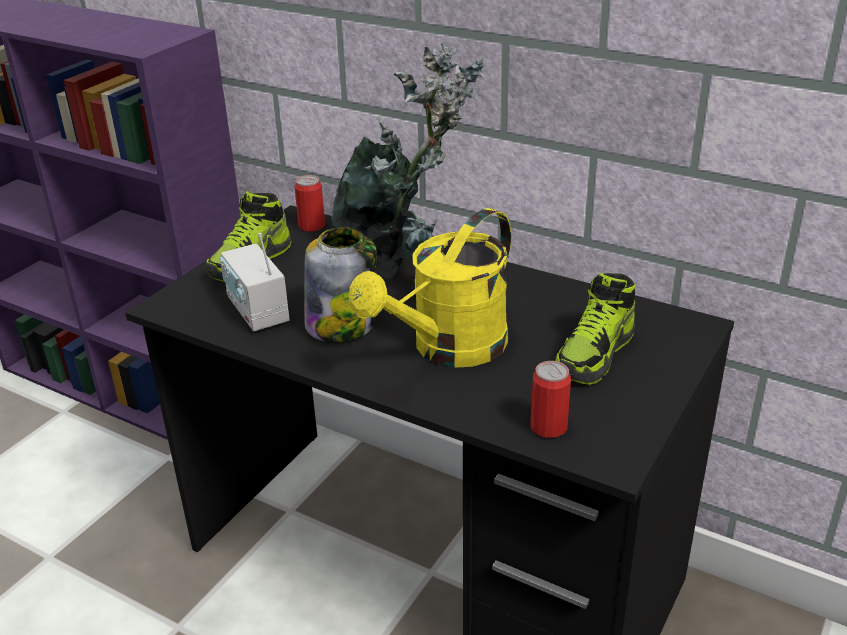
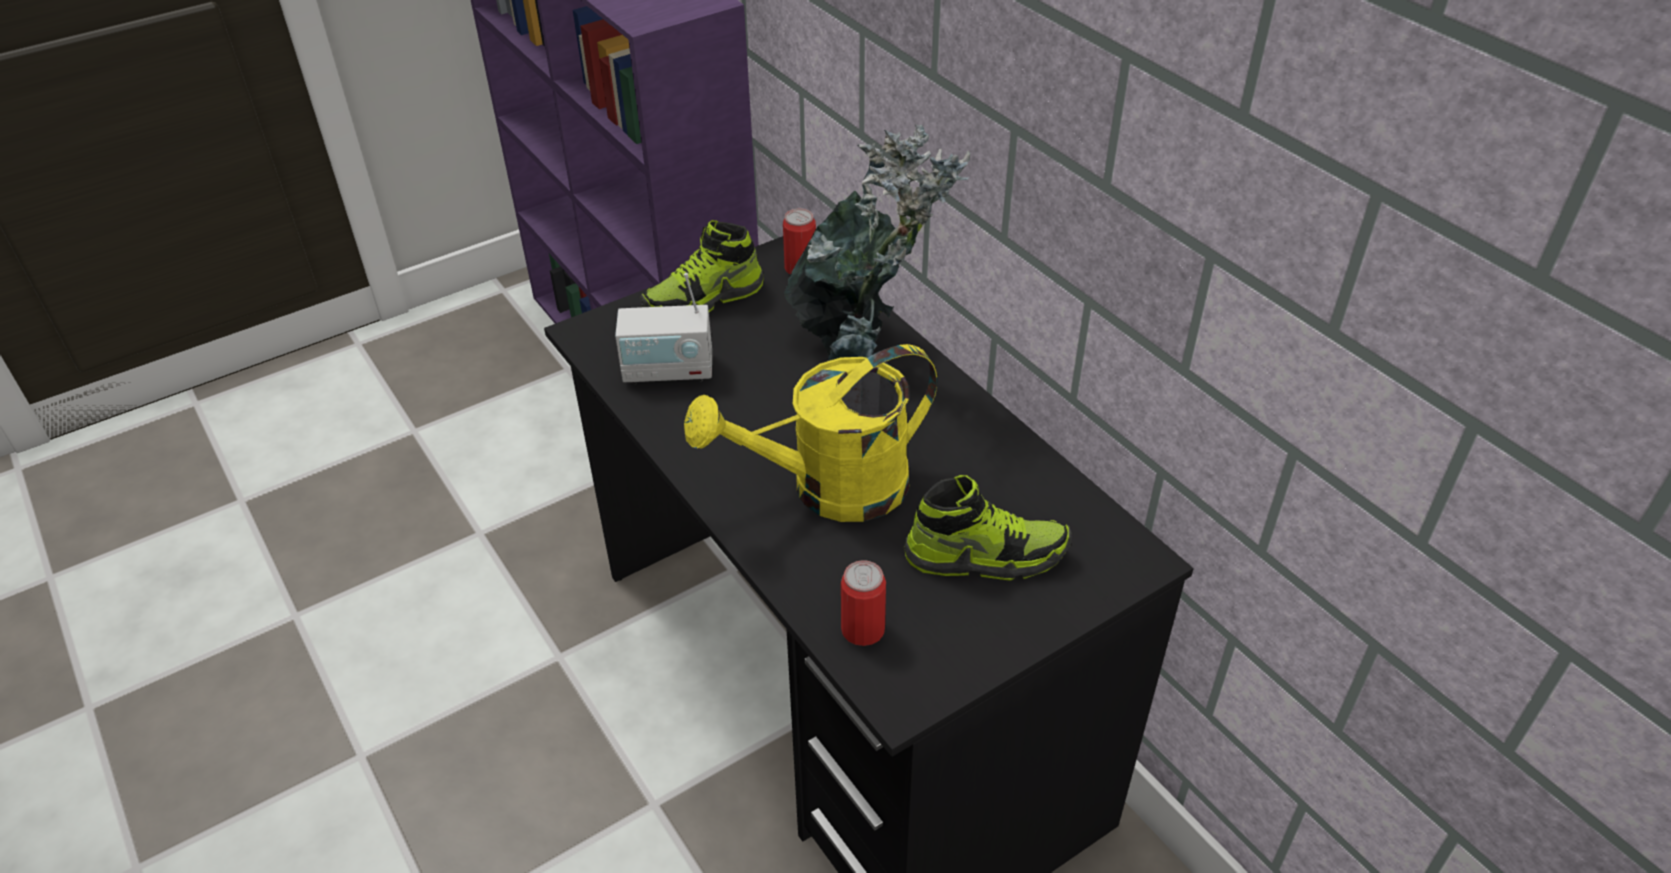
camera: 25 degrees right, 10 degrees up
radio [220,233,290,331] -> radio turned 90 degrees counterclockwise [615,273,712,384]
jar [304,227,377,342] -> none
shoe [555,272,635,385] -> shoe turned 150 degrees counterclockwise [904,475,1072,581]

